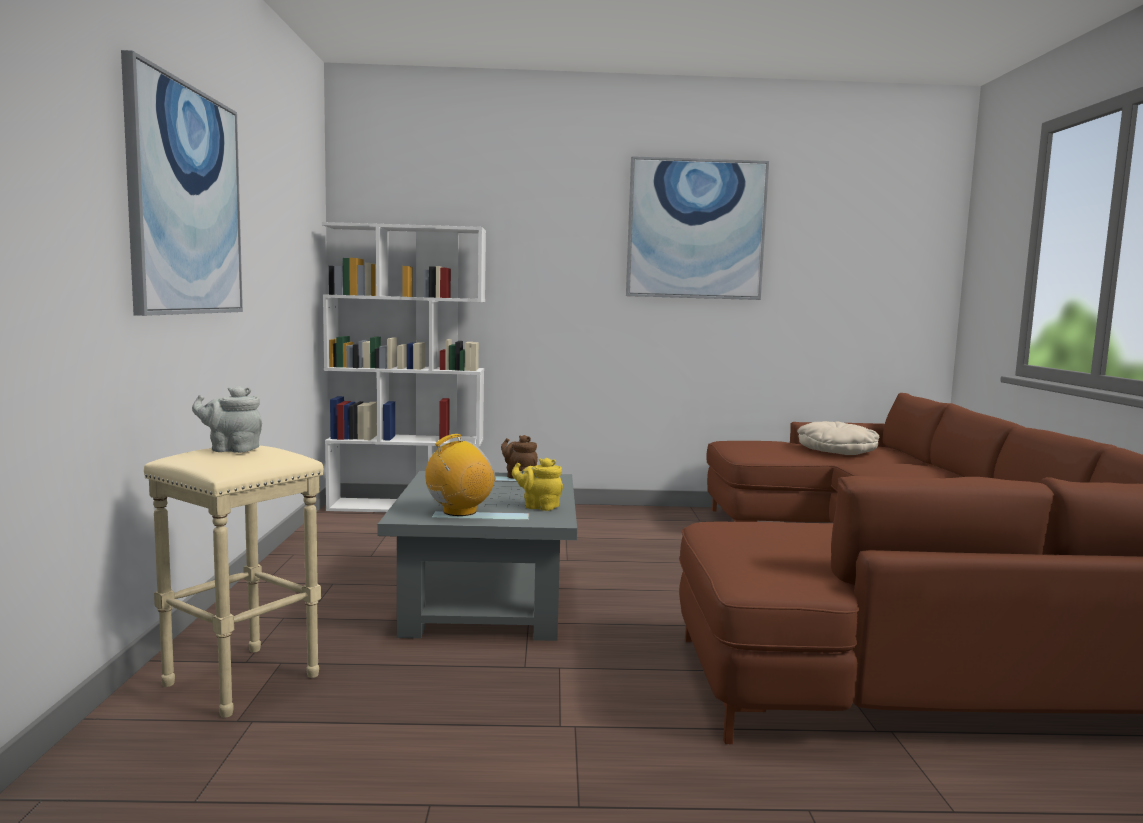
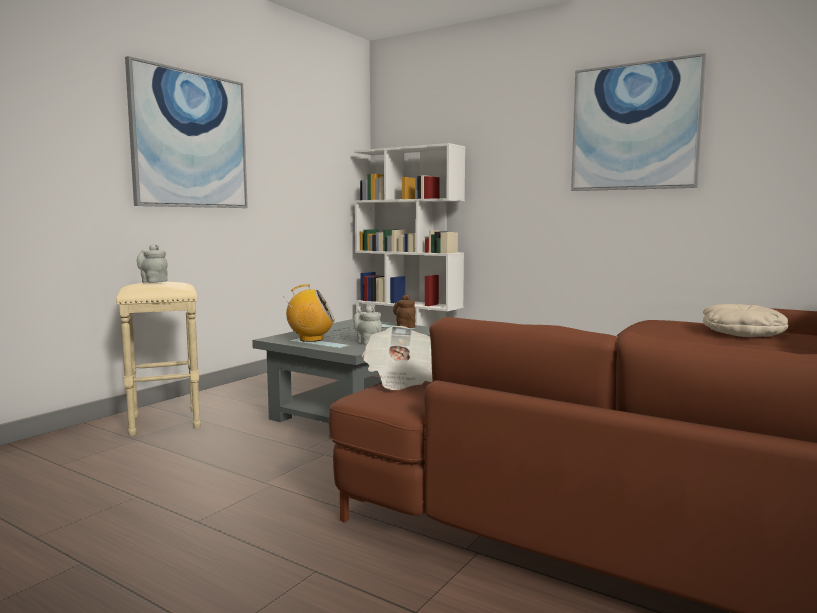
camera: 35 degrees right, 0 degrees up
yellow teapot [512,458,563,511] -> grey teapot [353,306,382,345]
none -> newspaper [362,326,433,390]

